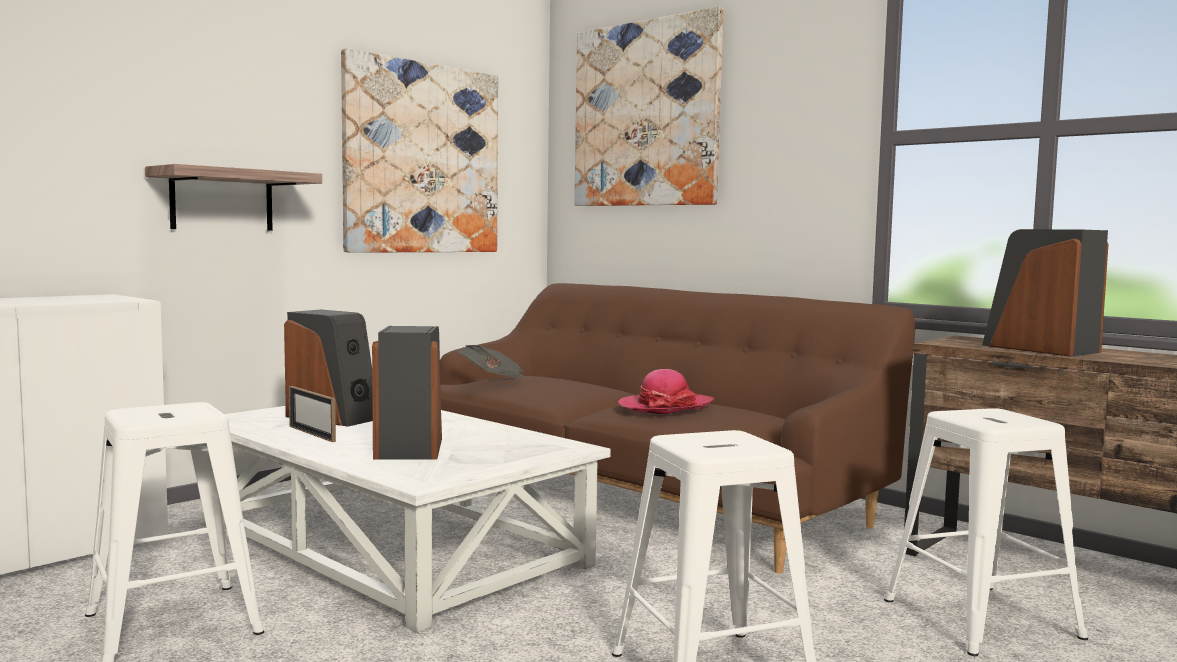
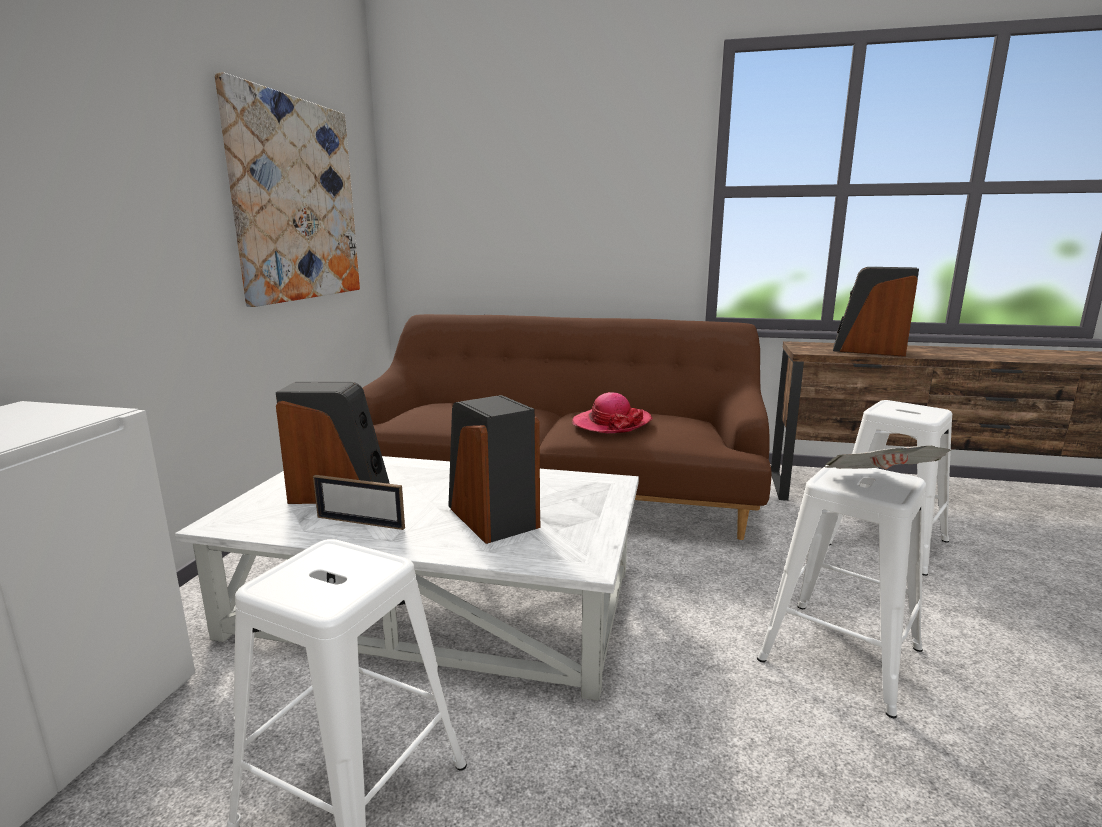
camera: 30 degrees left, 10 degrees up
shelf [145,164,322,231] -> none
newspaper [456,345,525,378] -> newspaper moved to [824,446,951,469]
picture [574,7,723,206] -> none

